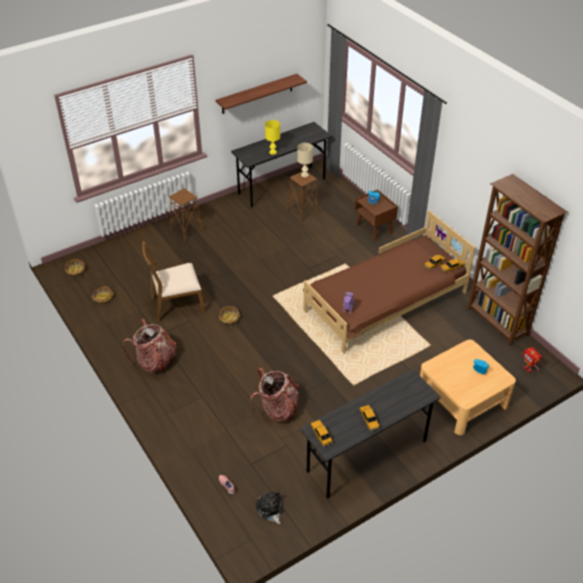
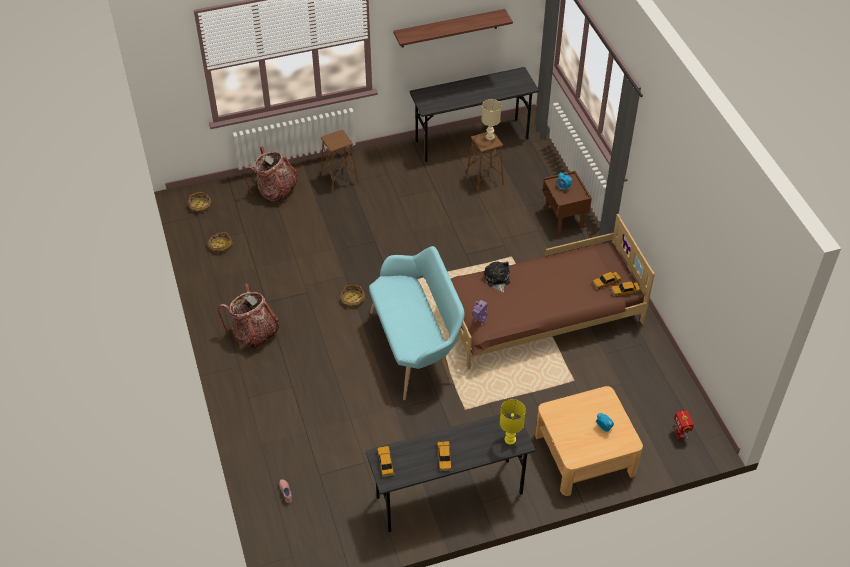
camera: 15 degrees right, 5 degrees up
brown chair [142,241,205,322] -> none
backpack [250,368,299,422] -> backpack moved to [243,146,297,203]
plush toy [256,491,284,524] -> plush toy moved to [484,261,510,293]
yellow table lamp [265,120,280,155] -> yellow table lamp moved to [500,399,526,445]
brown bookcase [467,174,567,346] -> none
none -> turquoise bench [369,246,465,400]

